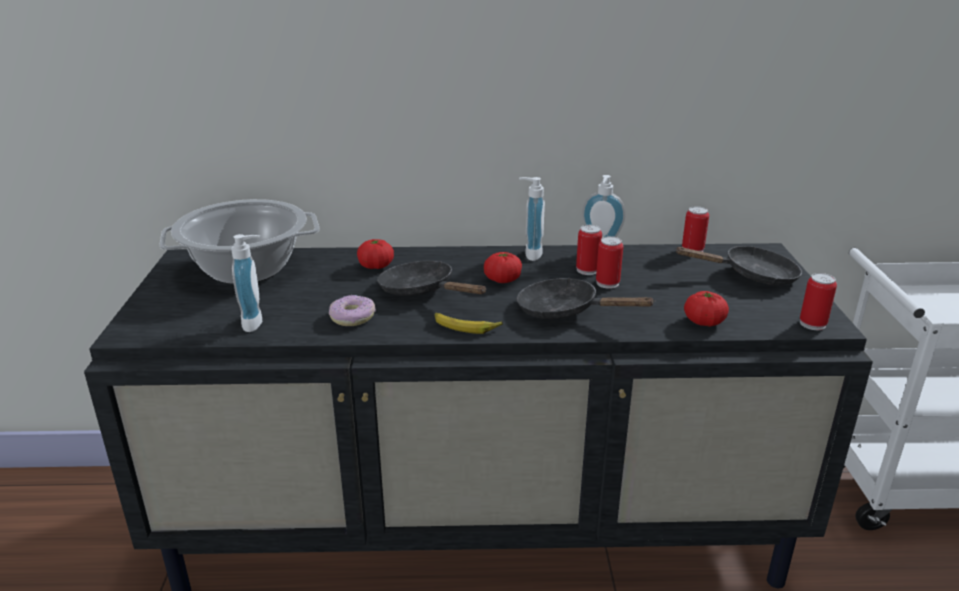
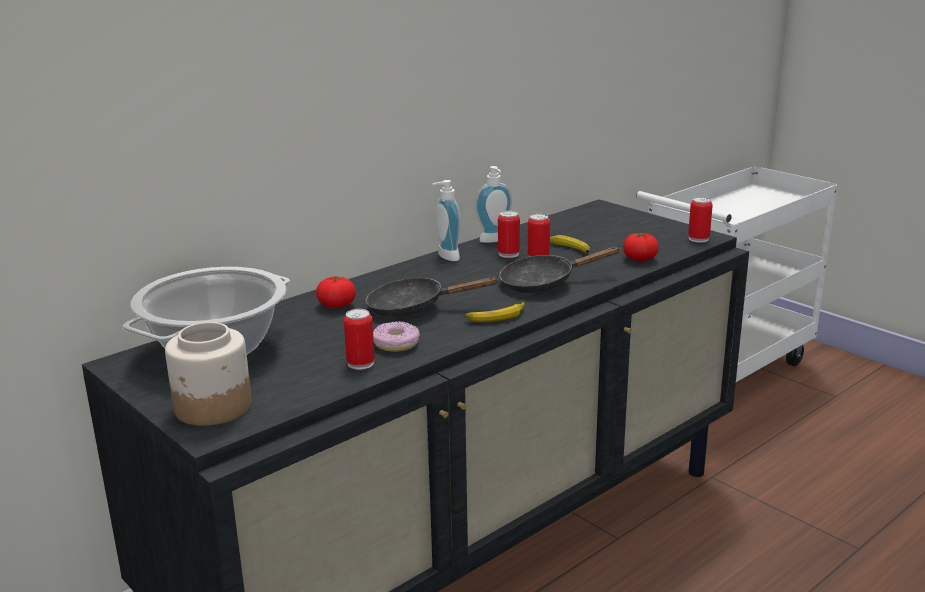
camera: 40 degrees left, 5 degrees down
soap dispenser [231,234,262,332] -> none
tomato [484,252,522,283] -> none
black frying pan [675,246,802,285] -> none
can [682,206,709,252] -> can moved to [344,309,375,370]
none -> jar [165,322,252,426]
none -> banana [550,235,590,254]

